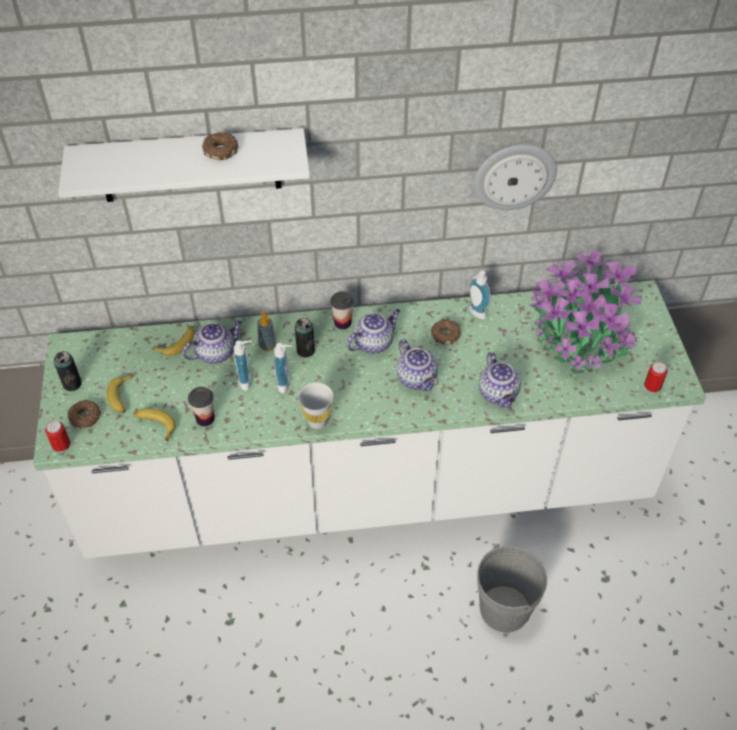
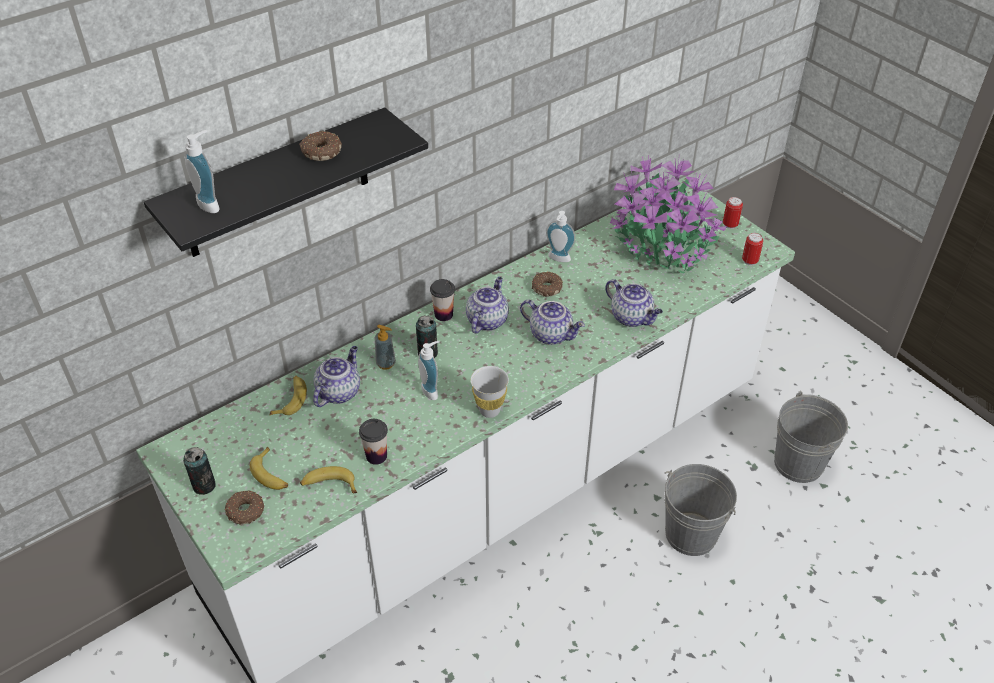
camera: 30 degrees left, 5 degrees down
can [45,420,70,452] -> can moved to [723,197,743,229]
white shelf [58,128,310,202] -> black shelf [144,107,428,257]
soap dispenser [234,340,251,391] -> soap dispenser moved to [185,130,220,213]
wall clock [474,145,557,210] -> none
none -> grey bucket [774,391,848,483]

